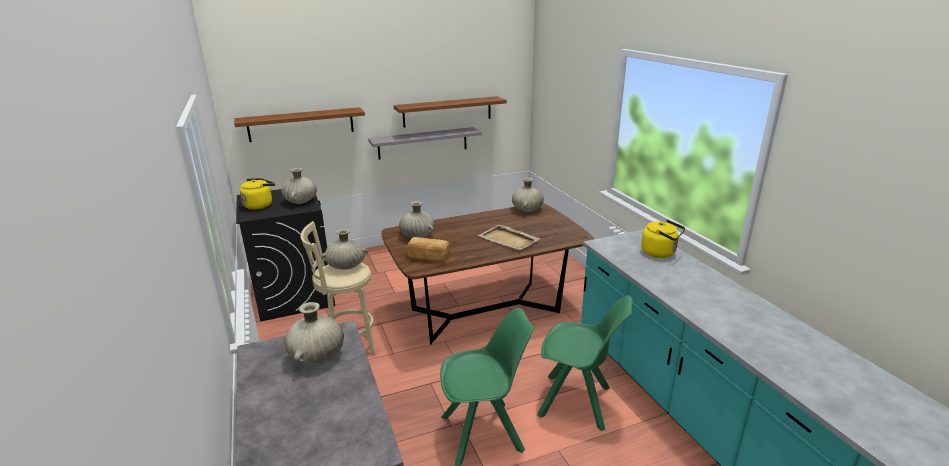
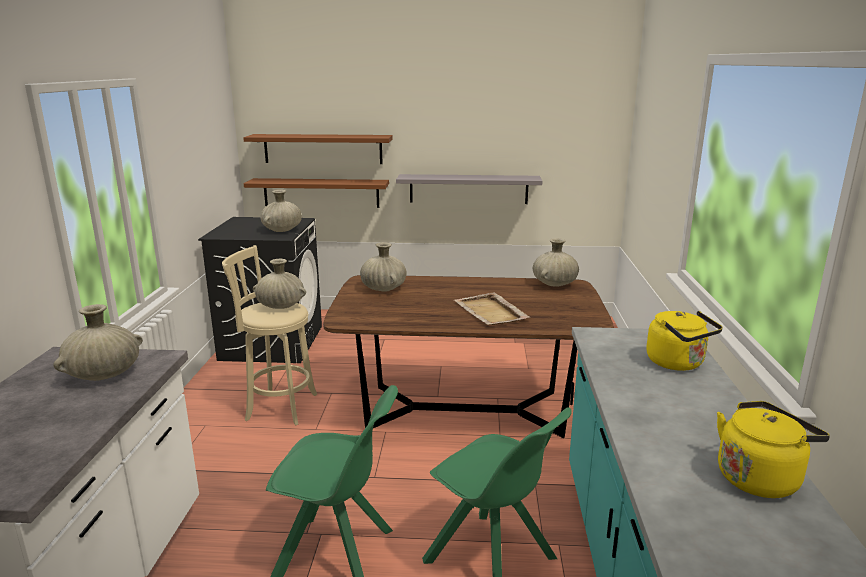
camera: 25 degrees right, 5 degrees down
yellow kettle [240,178,275,210] -> yellow kettle moved to [717,401,830,498]
brown shelf [393,96,507,127] -> brown shelf moved to [244,178,389,208]
bread [406,237,450,262] -> none

